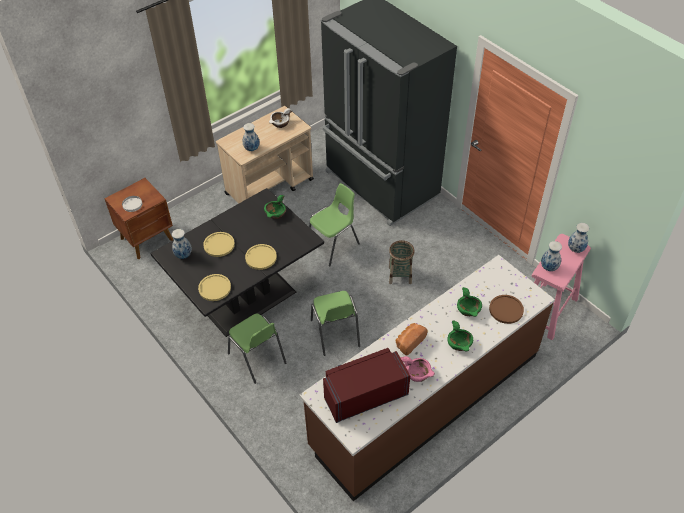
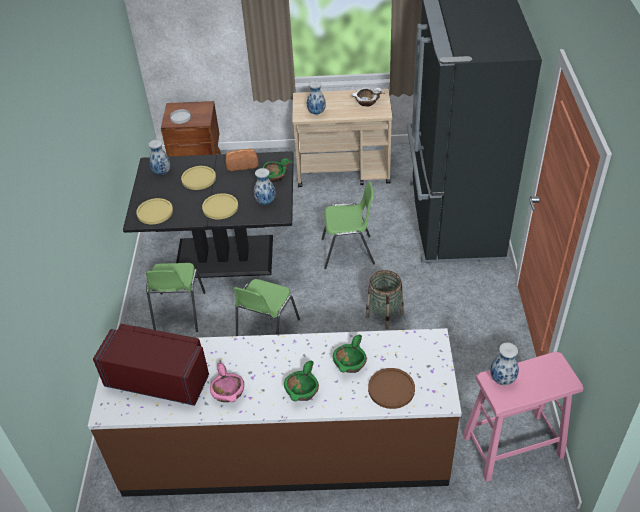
camera: 40 degrees right, 5 degrees down
bread [396,323,427,356] -> bread moved to [225,148,258,171]
vase [568,223,589,253] -> vase moved to [254,168,276,205]

